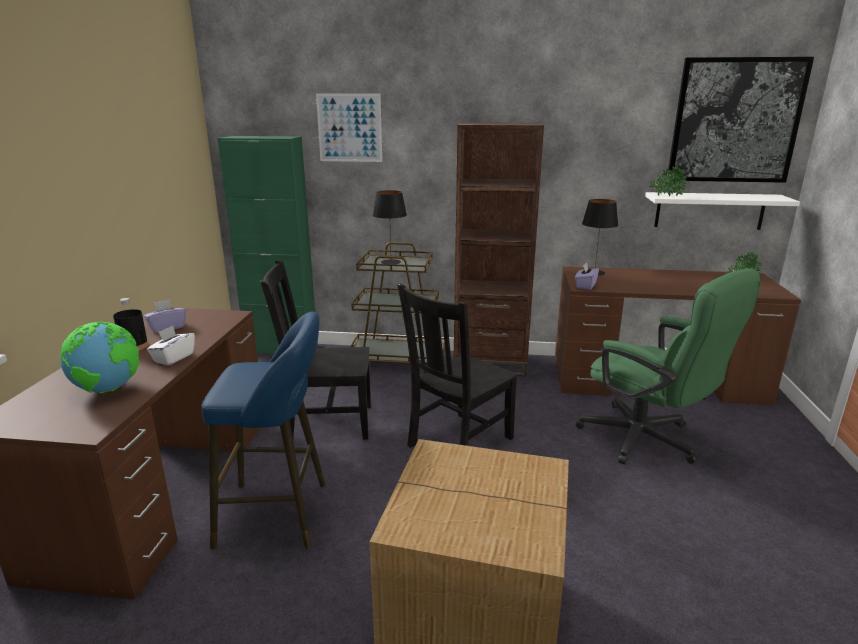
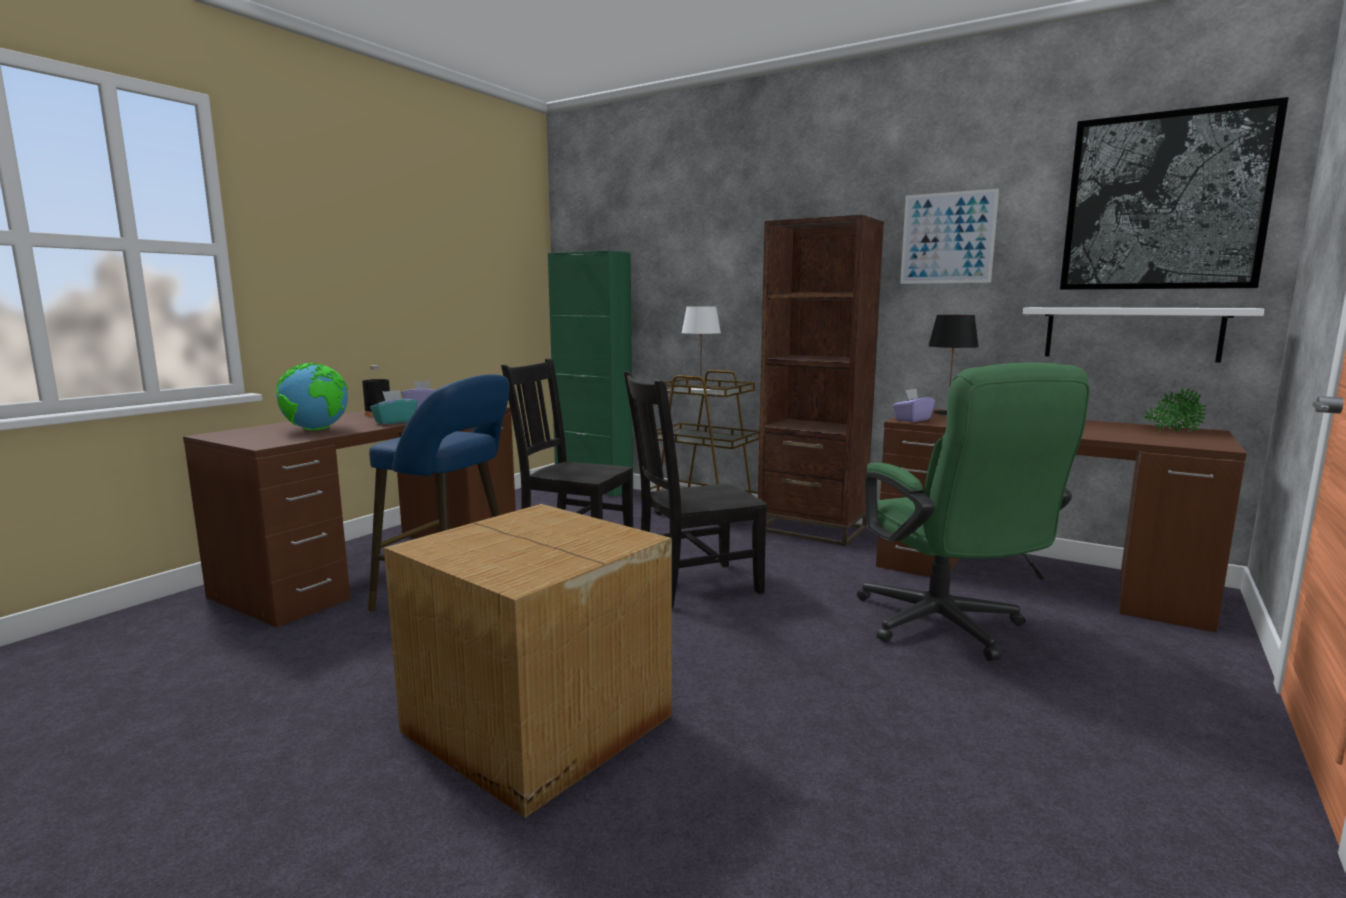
camera: 25 degrees right, 10 degrees down
white tissue box [147,326,195,365] -> turquoise tissue box [370,390,418,424]
picture [316,94,382,162] -> picture moved to [900,189,999,284]
black table lamp [373,190,407,264] -> white table lamp [681,306,721,391]
potted plant [649,166,687,196] -> none

